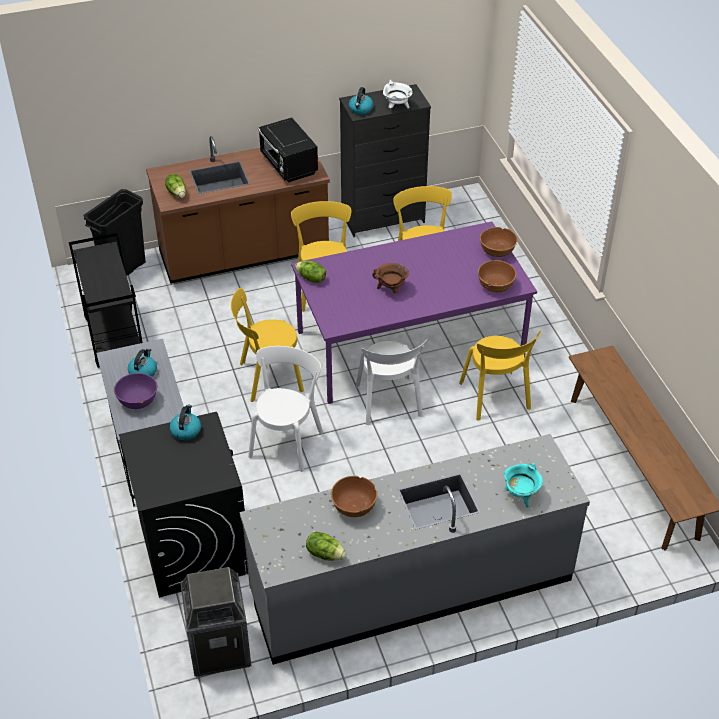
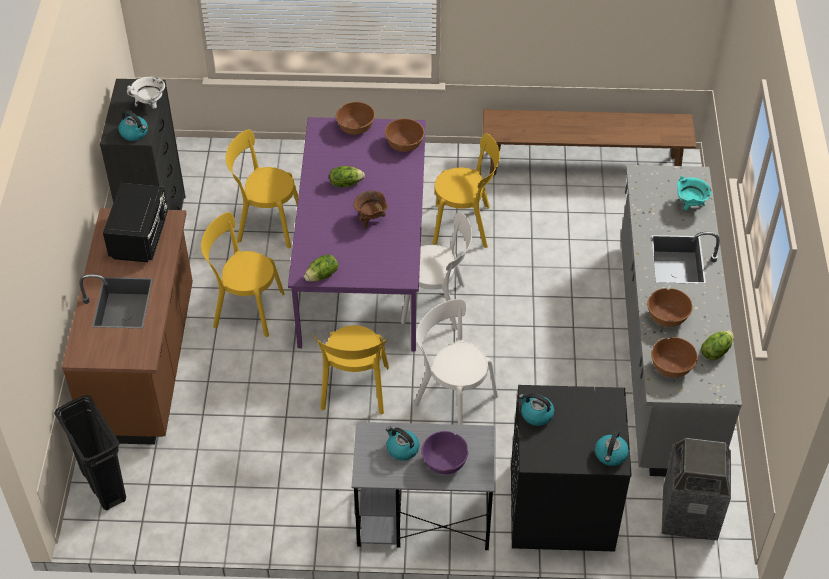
camera: 70 degrees left, 5 degrees up
black cart [69,233,143,368] -> none
lettuce [165,174,186,198] -> lettuce moved to [329,166,365,187]
black microwave [258,118,318,182] -> black microwave turned 75 degrees counterclockwise [103,183,168,262]
none -> kettle [595,430,629,466]
none -> brown bowl [651,337,698,378]

